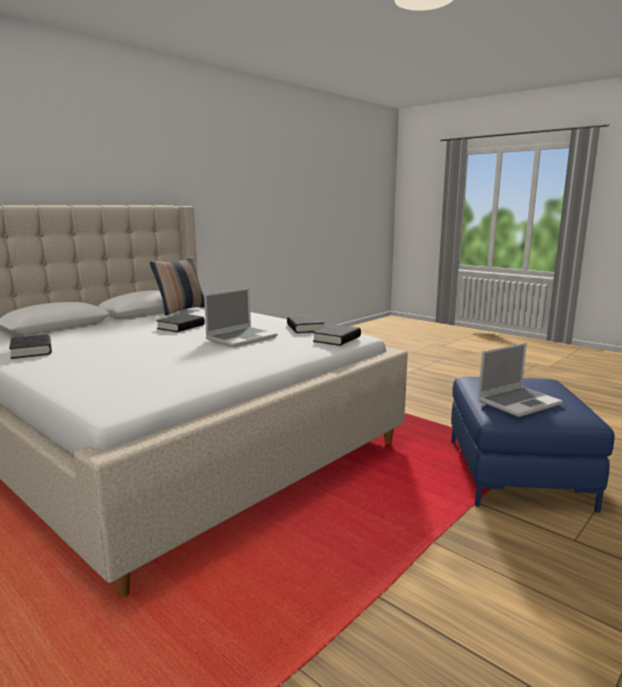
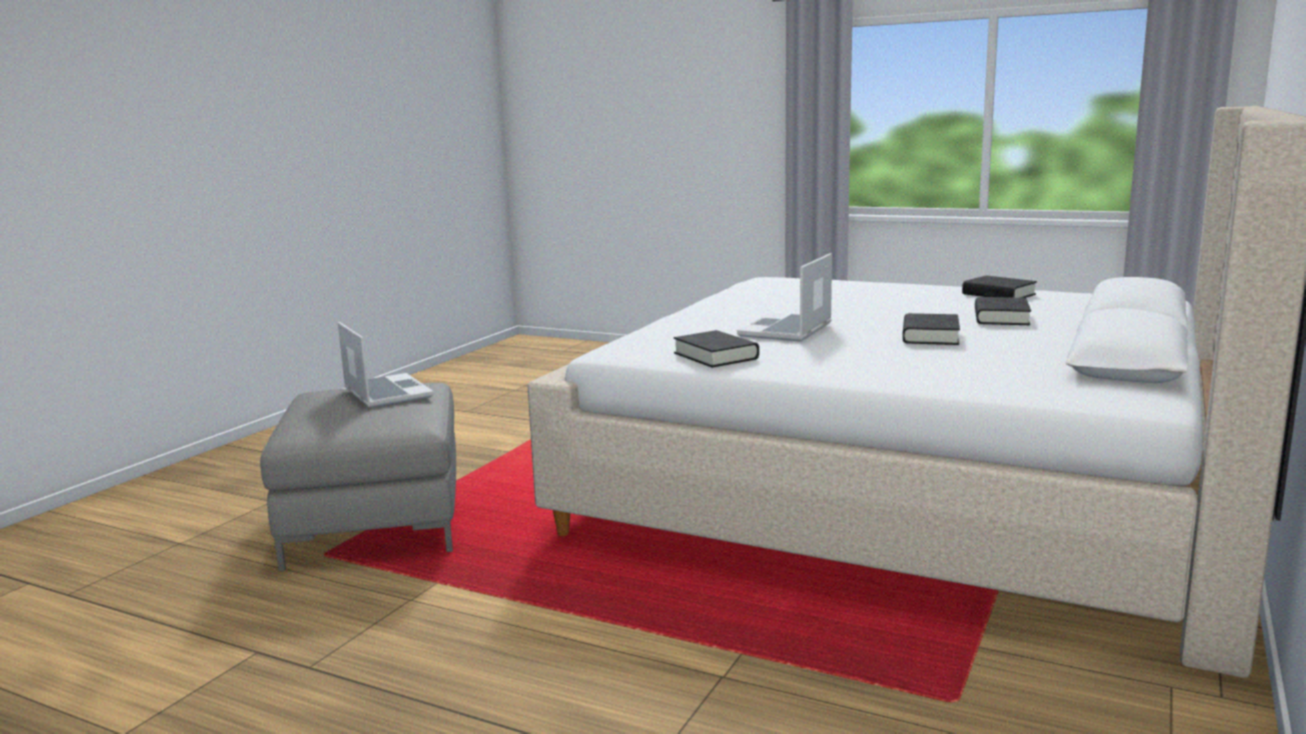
camera: 165 degrees right, 0 degrees up
pillow [150,257,205,316] -> none
black book [313,324,361,346] -> black book moved to [975,297,1031,325]
blue ottoman [451,377,615,513] -> grey ottoman [260,383,456,571]
laptop [478,343,563,417] -> laptop turned 105 degrees clockwise [338,322,434,408]

